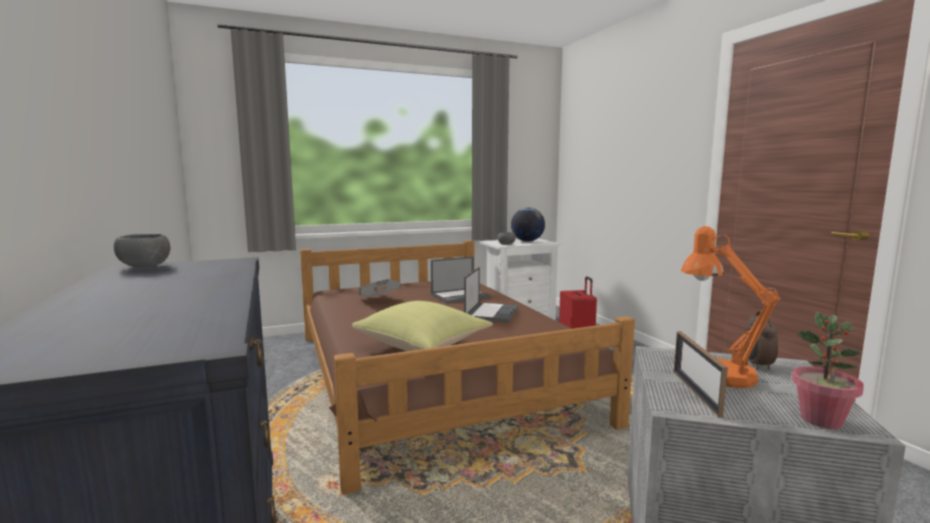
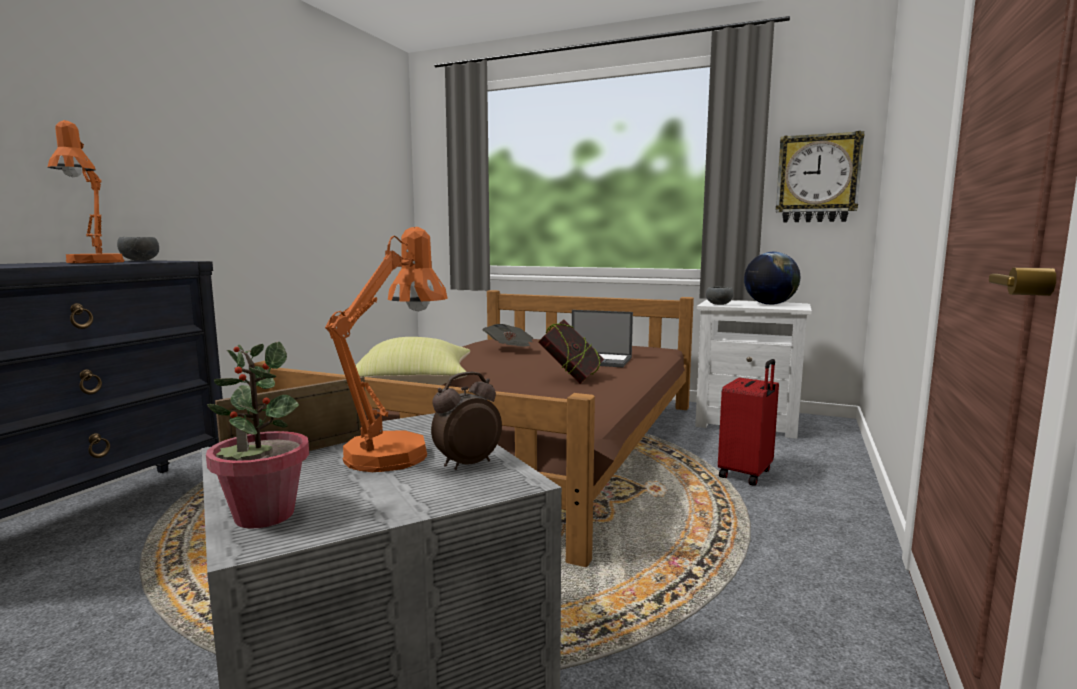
camera: 45 degrees right, 0 degrees up
laptop [464,267,519,323] -> book [538,319,604,384]
none -> orange table lamp [48,120,125,263]
none -> wall clock [776,131,864,222]

